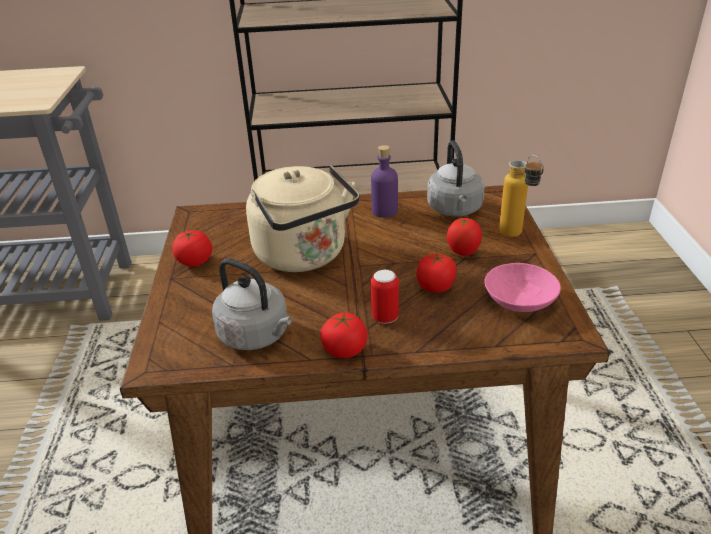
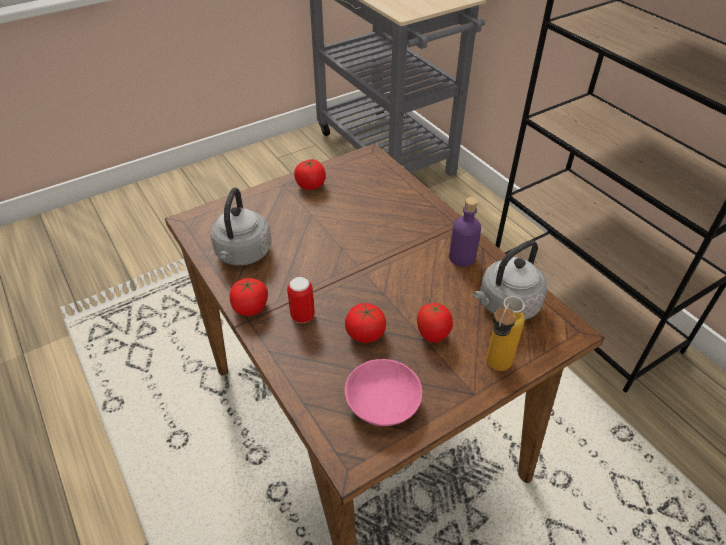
camera: 60 degrees right, 10 degrees up
beige kettle [246,166,360,272] -> none

